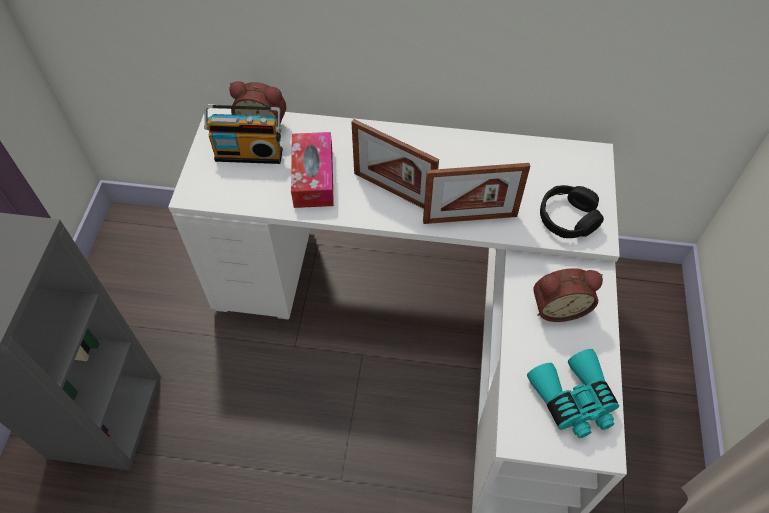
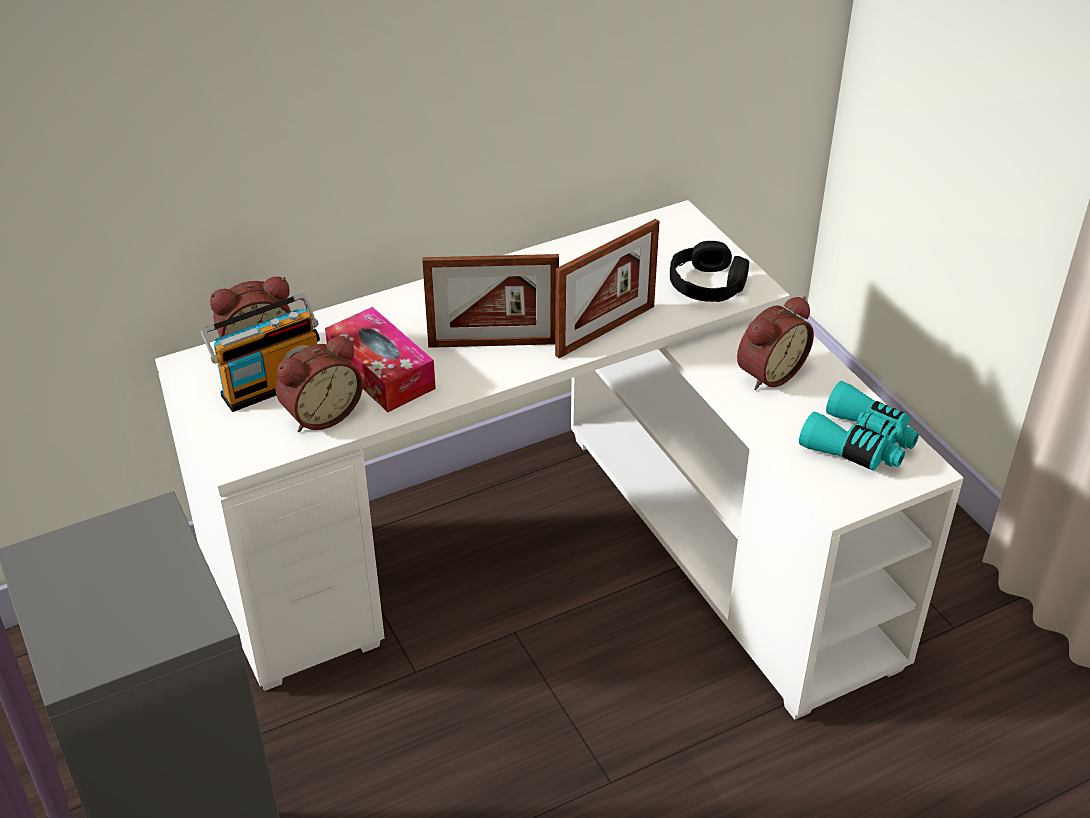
camera: 35 degrees left, 15 degrees down
none -> alarm clock [276,336,363,432]

